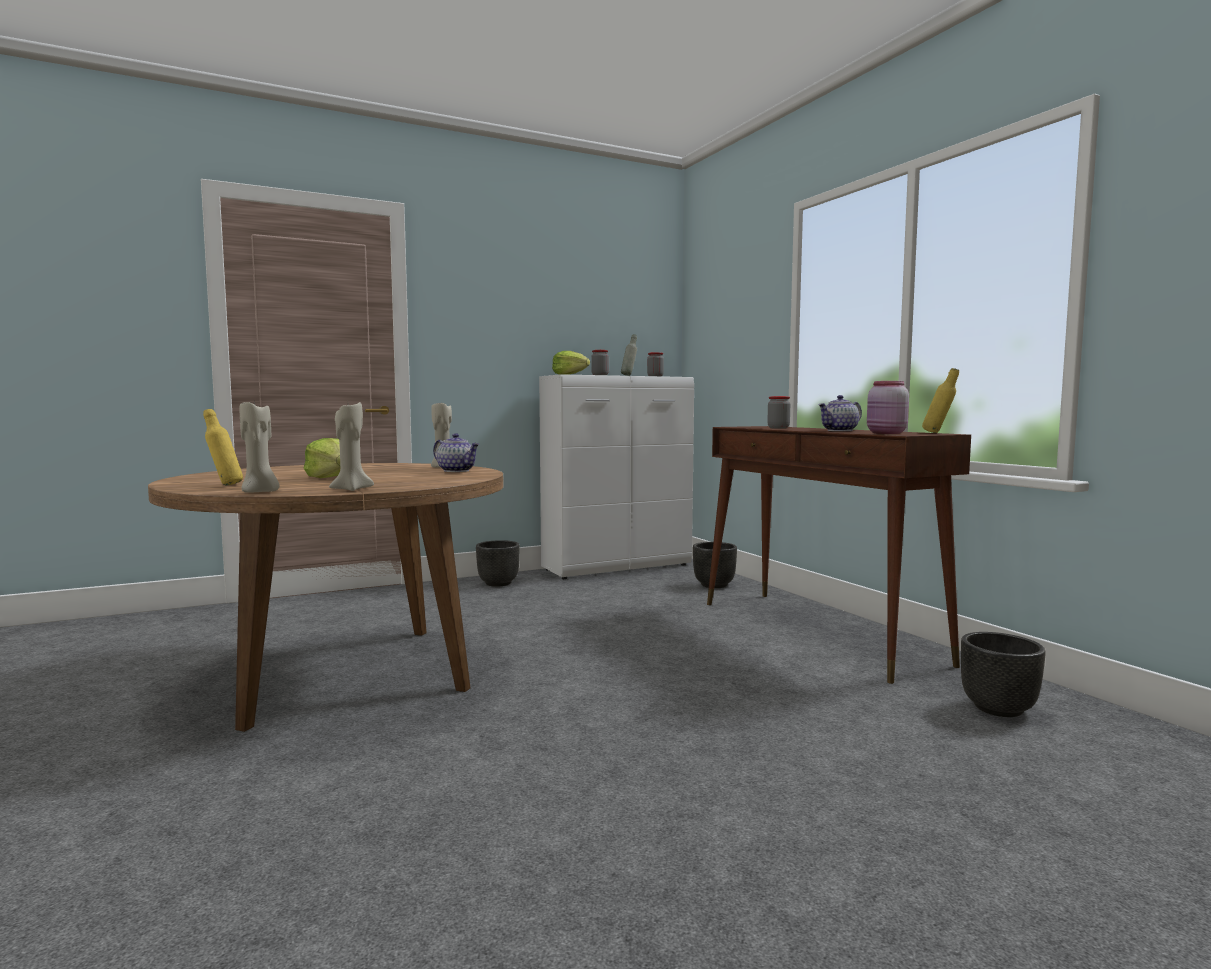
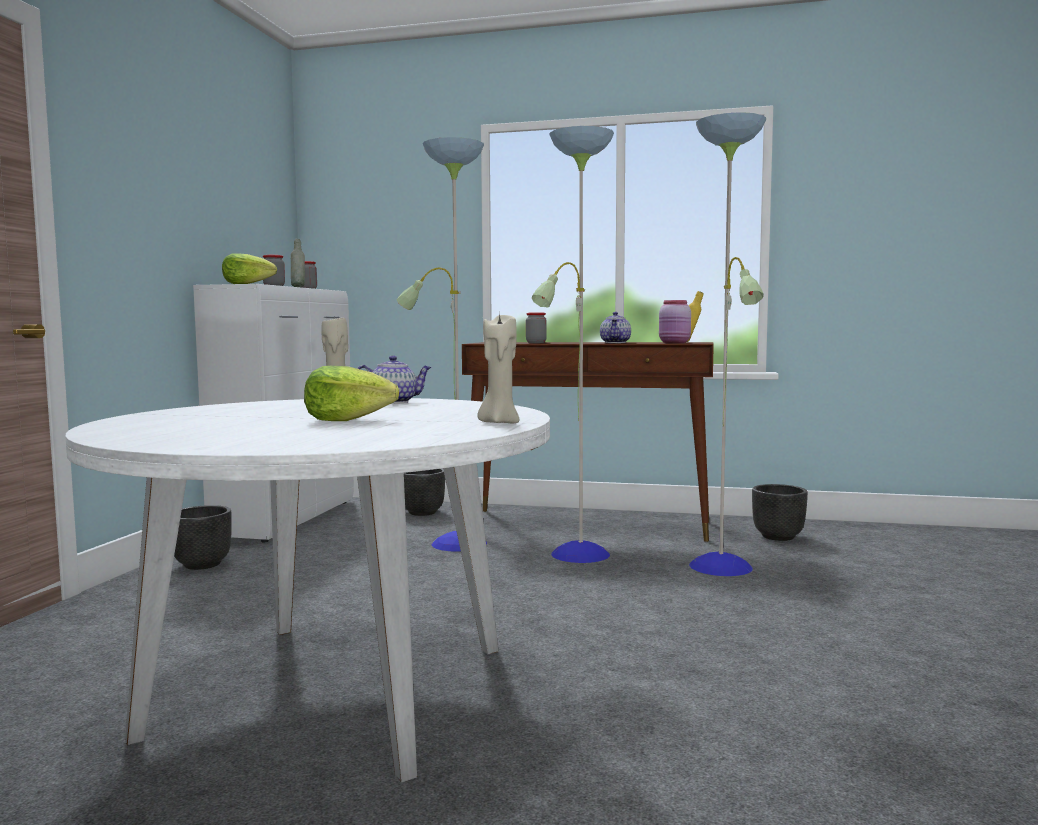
camera: 50 degrees left, 0 degrees up
brown dining table [148,463,504,732] -> white dining table [65,398,550,783]
yellow bottle [203,409,243,486] -> none
beige candle [240,399,279,493] -> none
none -> floor lamp [396,112,766,576]

